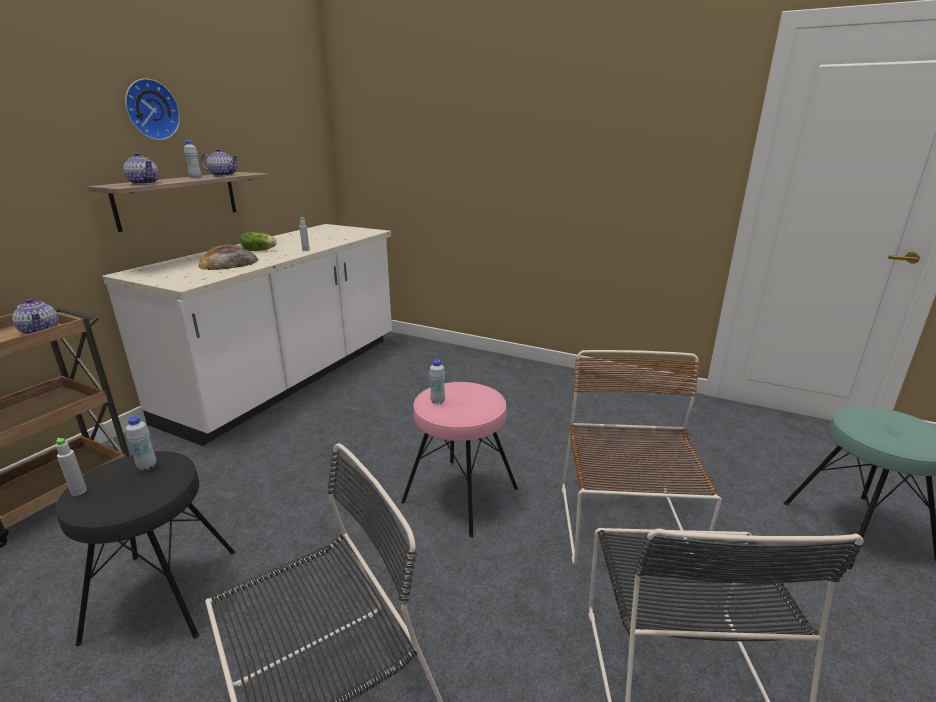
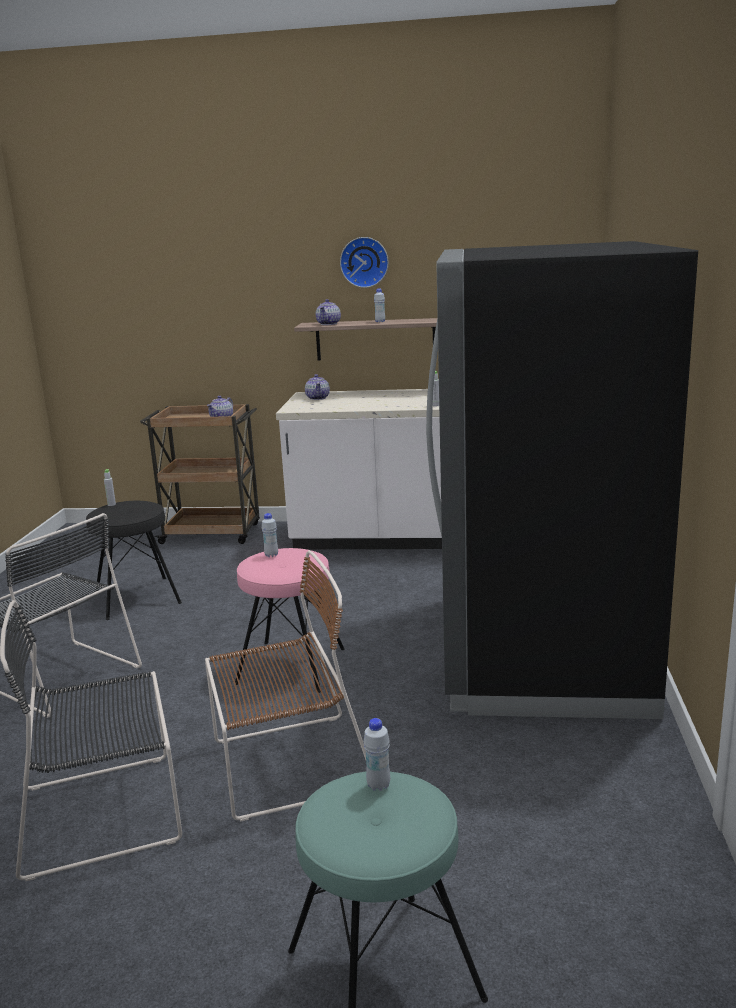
camera: 70 degrees right, 5 degrees down
white bottle [126,416,157,470] -> white bottle moved to [364,718,390,791]
bread [198,245,258,270] -> none
teapot [201,149,239,176] -> teapot moved to [305,374,330,400]
lettuce [241,232,276,251] -> none
none -> black fridge [426,241,698,719]

